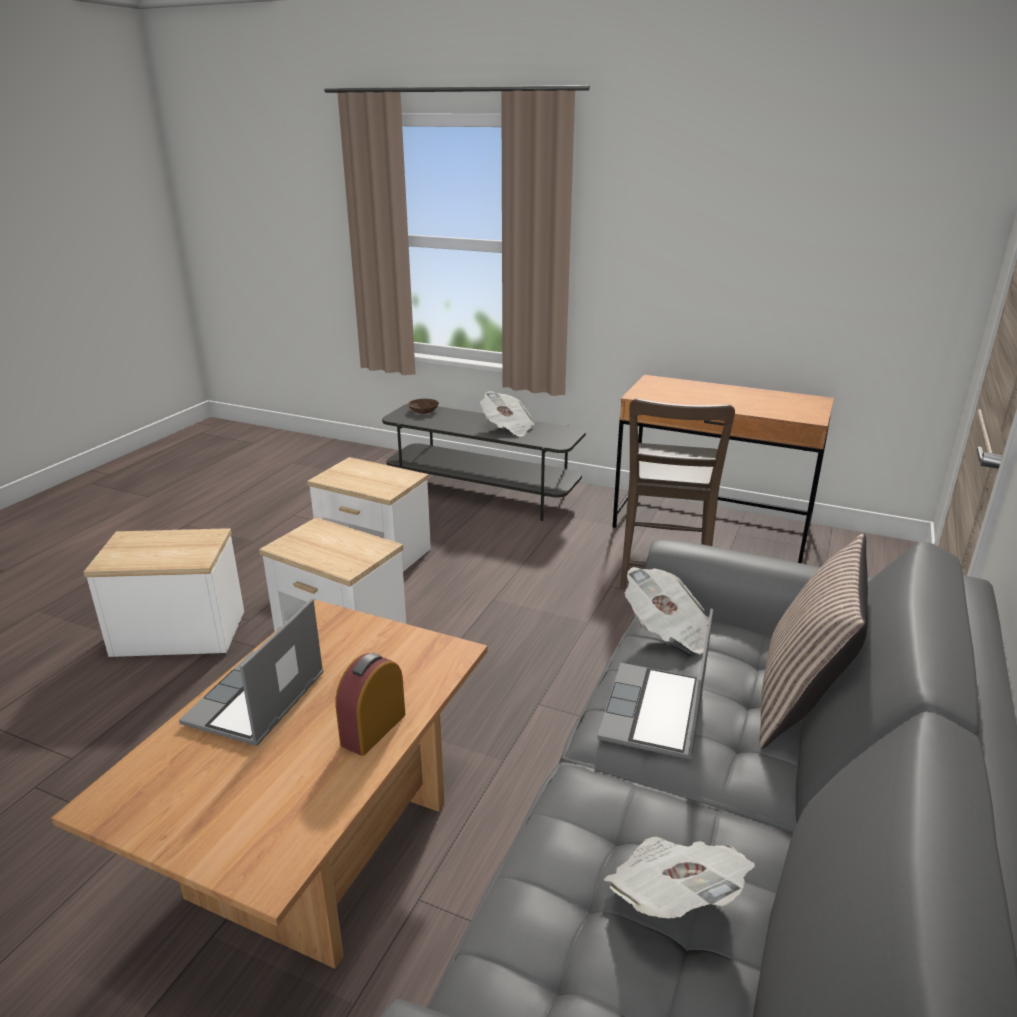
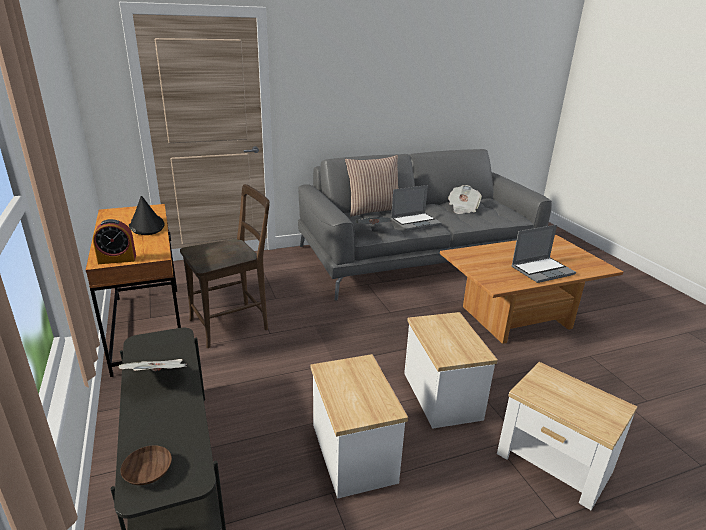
camera: 135 degrees left, 0 degrees up
alarm clock [335,653,405,756] -> alarm clock moved to [93,219,136,264]
none -> black hat [129,196,164,235]

